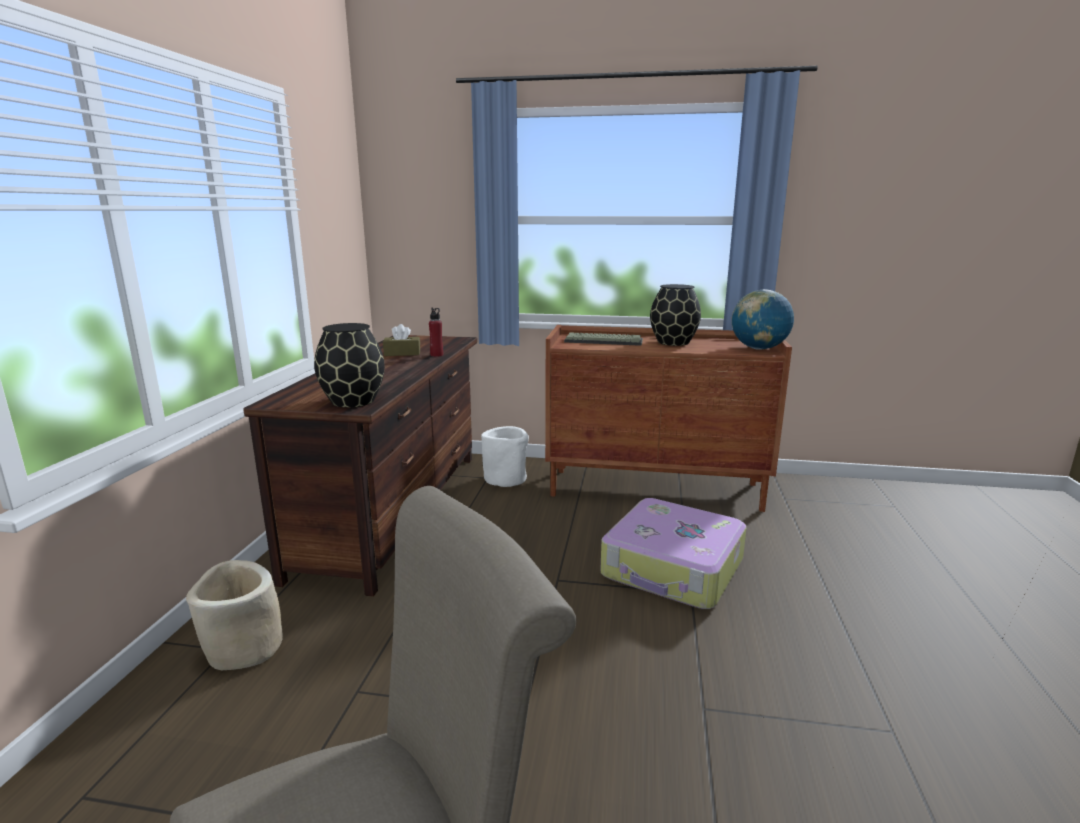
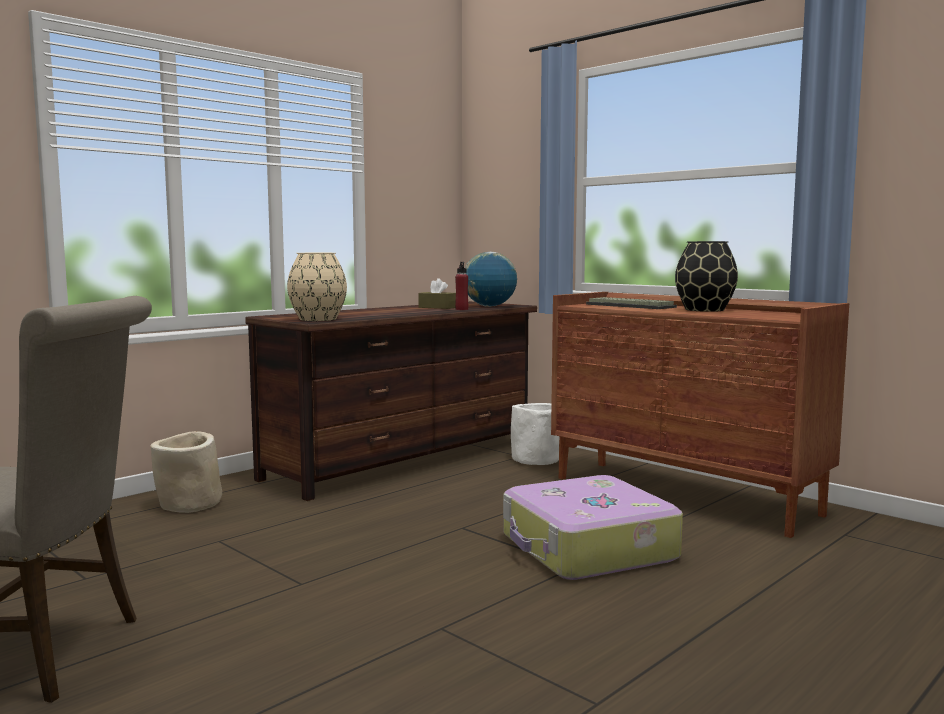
camera: 35 degrees right, 10 degrees down
black vase [314,323,385,408] -> beige vase [287,253,347,321]
globe [732,289,794,350] -> globe moved to [465,252,517,307]

